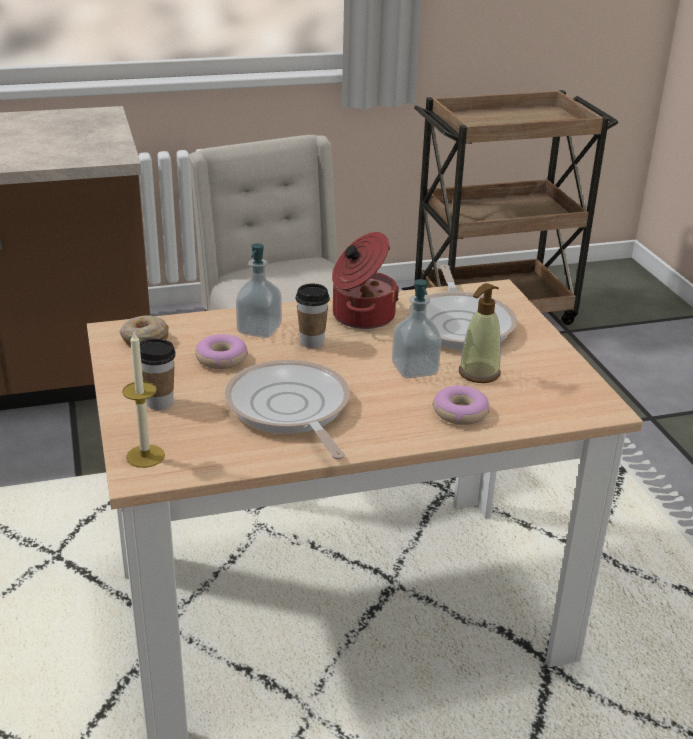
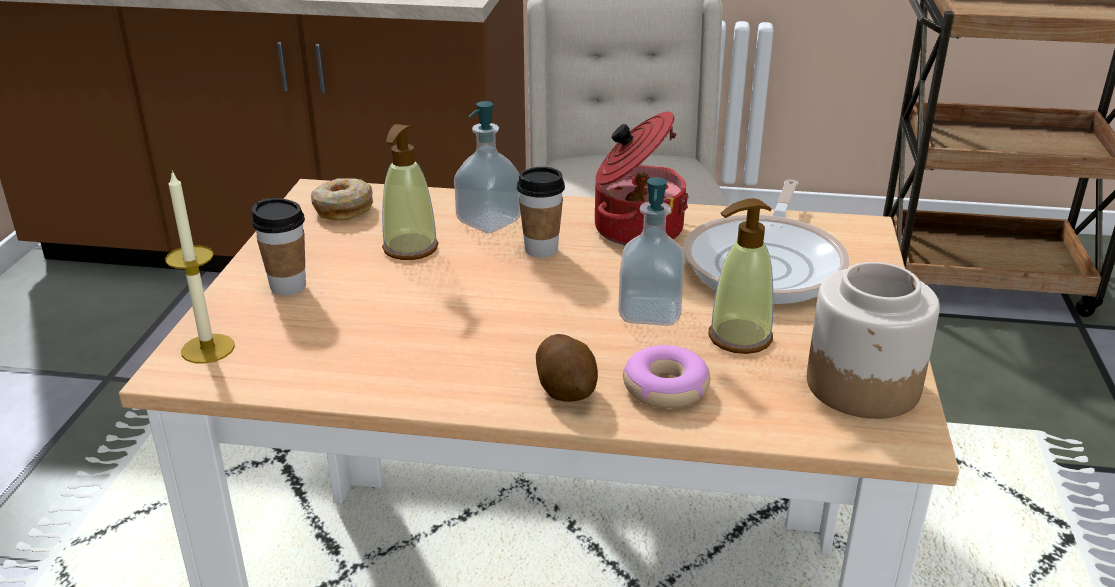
camera: 25 degrees right, 0 degrees up
donut [195,334,248,369] -> soap dispenser [382,124,438,260]
frying pan [225,360,350,459] -> none
none -> potato [536,334,598,402]
none -> jar [807,262,940,419]

